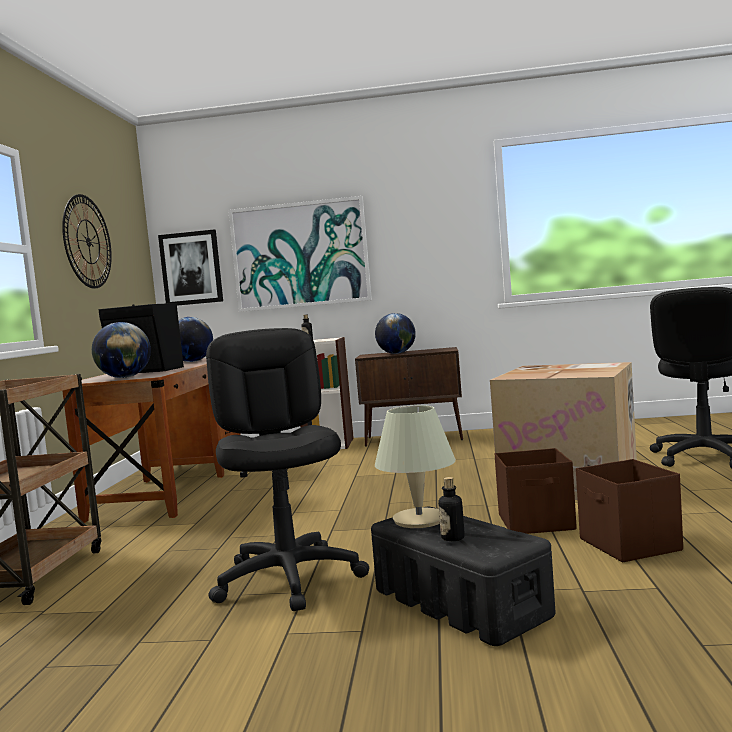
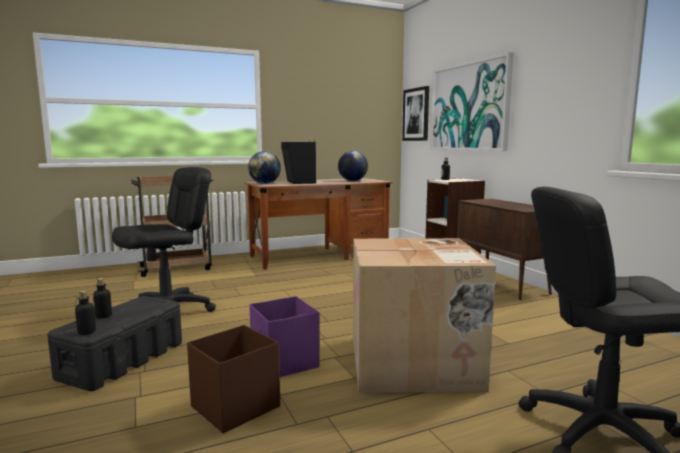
camera: 60 degrees right, 5 degrees up
wall clock [62,194,112,288] -> none
globe [375,313,416,354] -> none
beige table lamp [375,405,456,528] -> none
brown storage box [495,448,577,534] -> purple storage box [249,296,320,377]
none -> bottle [75,291,96,335]

